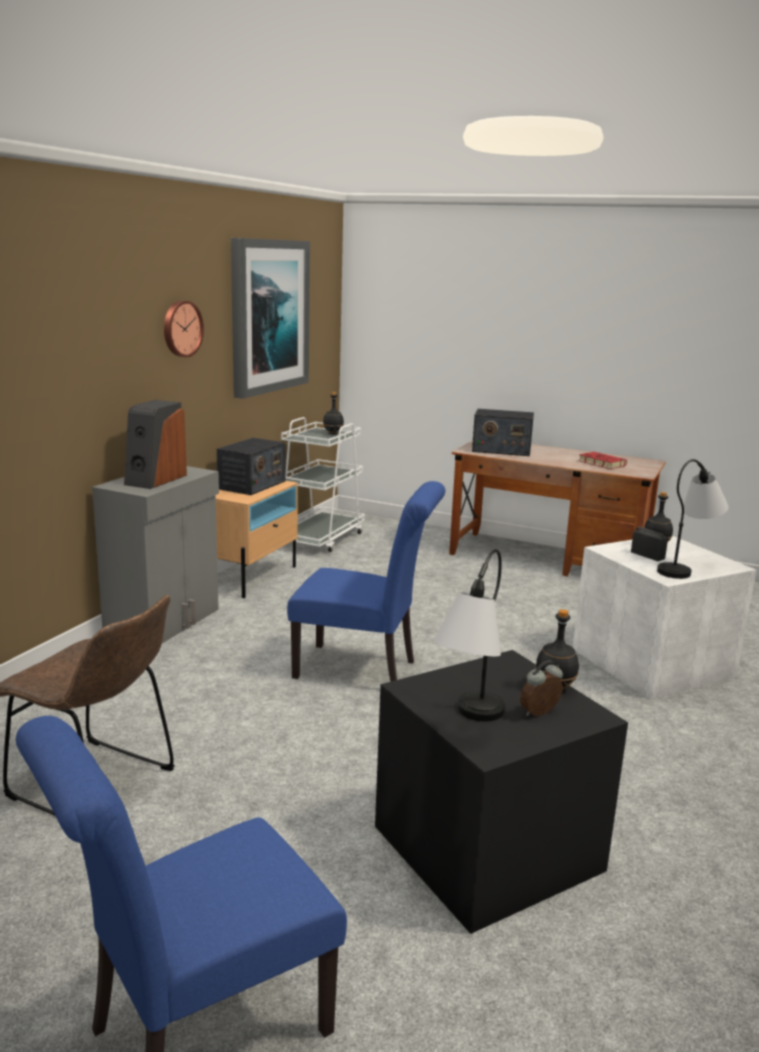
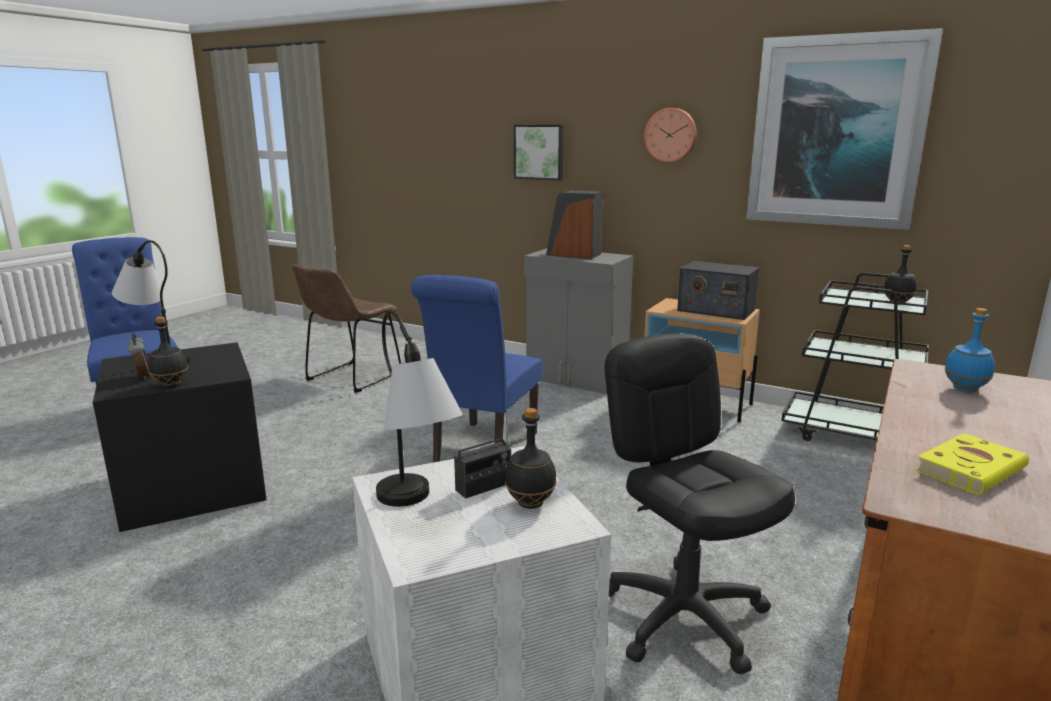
camera: 95 degrees right, 0 degrees up
white cart [281,417,365,552] -> black cart [781,272,929,441]
radio [472,409,534,456] -> blue bottle [944,308,995,393]
red book [578,452,627,469] -> yellow book [915,433,1029,495]
none -> picture [514,125,564,181]
none -> black office chair [605,333,795,675]

